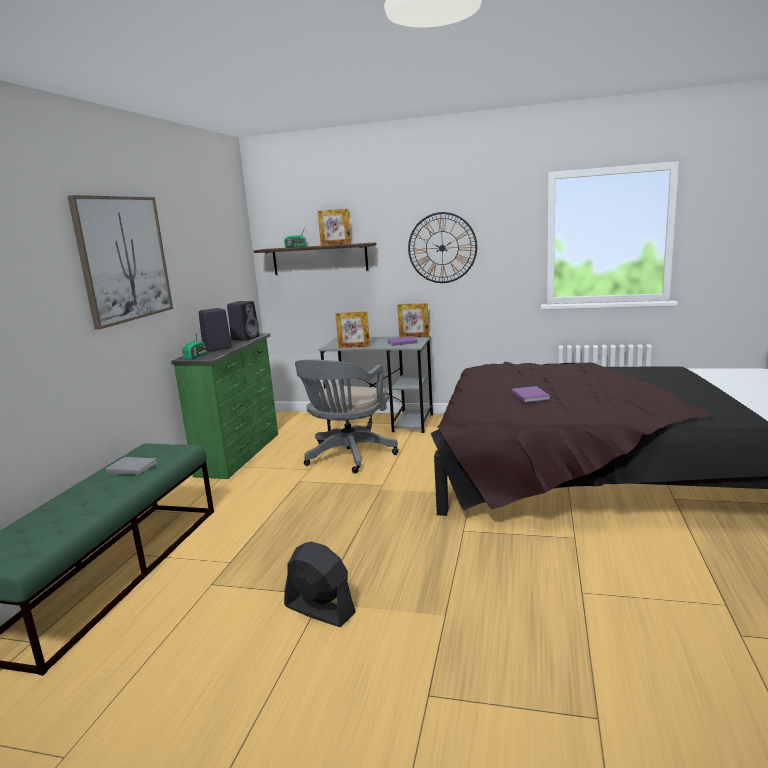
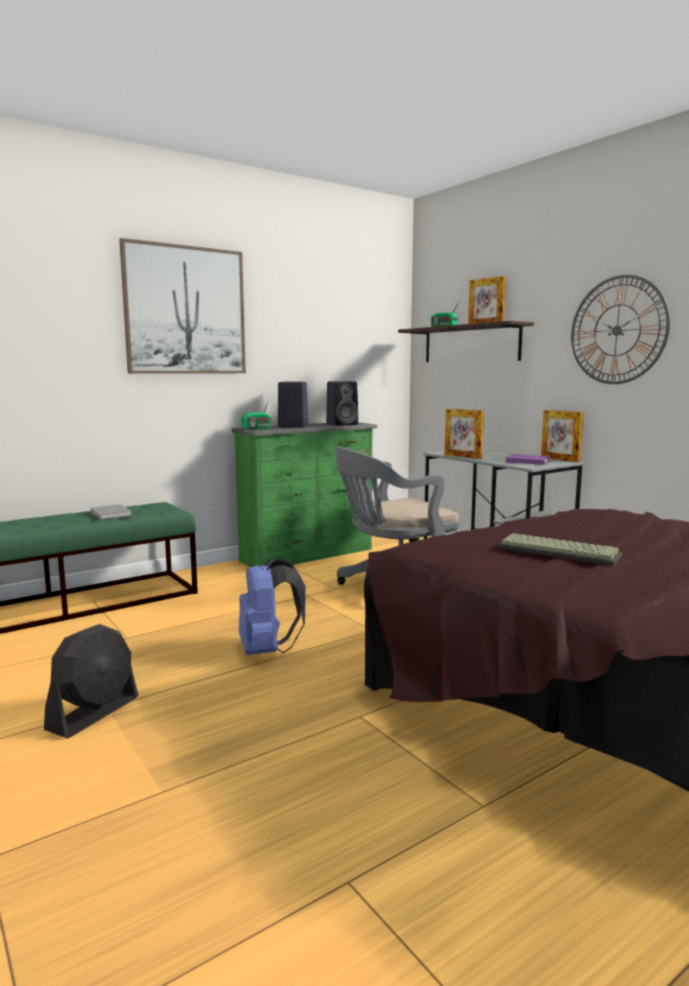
camera: 40 degrees right, 5 degrees down
black fan [284,542,356,627] -> black fan turned 45 degrees clockwise [44,624,138,738]
purple book [512,386,550,403] -> keyboard [498,533,622,566]
none -> blue backpack [239,558,305,655]

